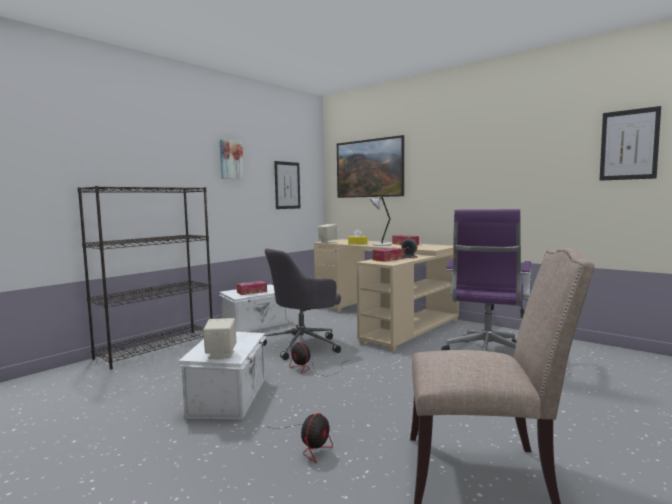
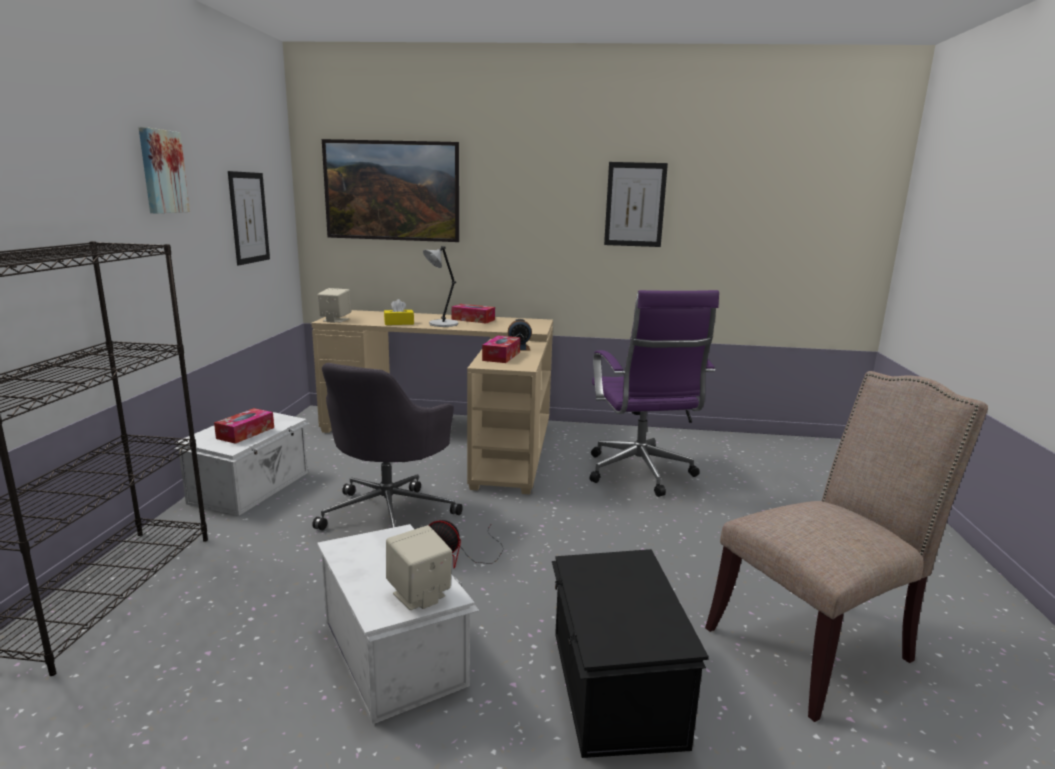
camera: 35 degrees left, 10 degrees up
fan [266,413,333,463] -> black storage box [552,549,709,758]
picture [600,106,661,181] -> picture moved to [604,162,668,247]

